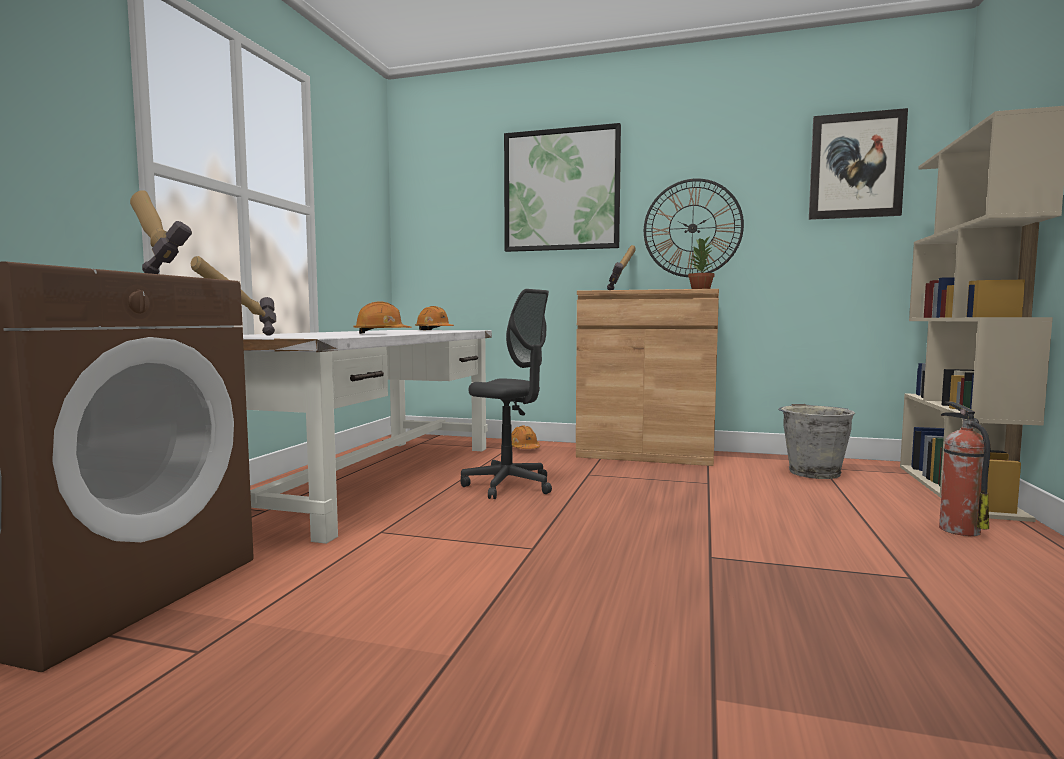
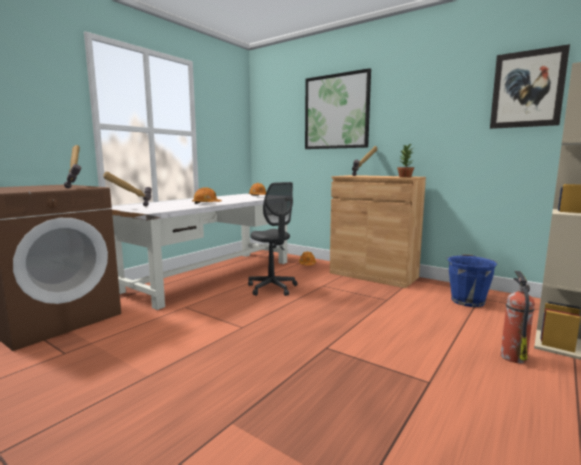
camera: 20 degrees right, 5 degrees up
wall clock [644,178,744,277] -> none
grey bucket [778,404,856,479] -> blue bucket [446,254,497,307]

